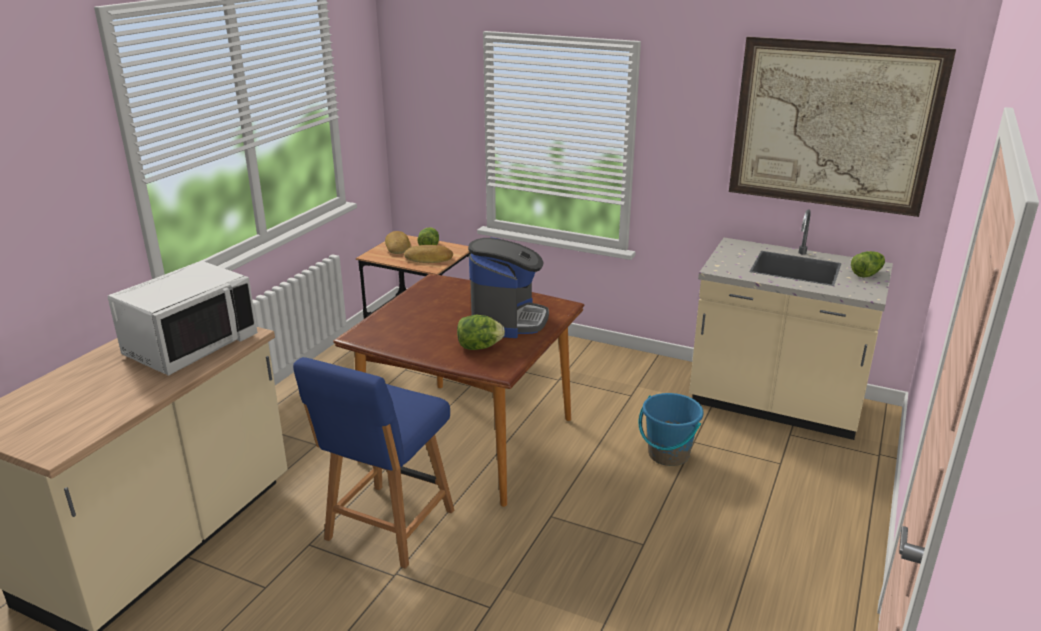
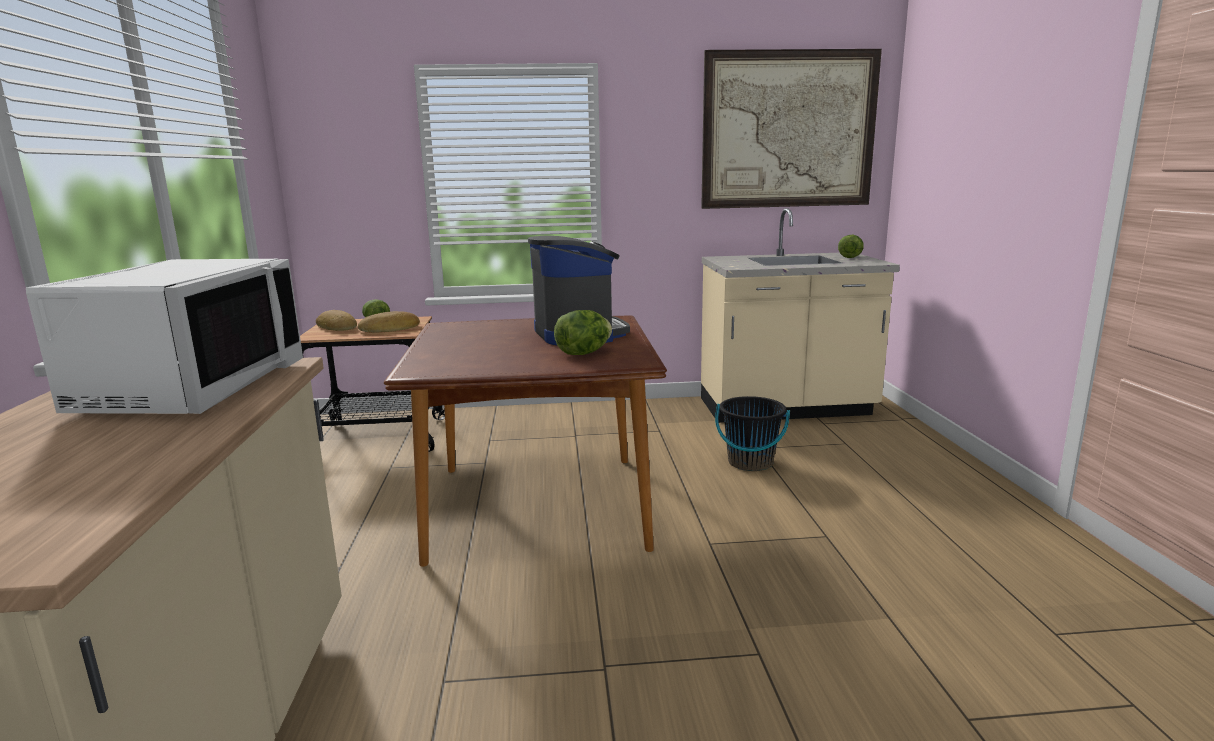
camera: 30 degrees left, 10 degrees down
blue chair [293,357,454,569] -> none
blue bucket [639,393,704,466] -> black bucket [715,396,790,471]

